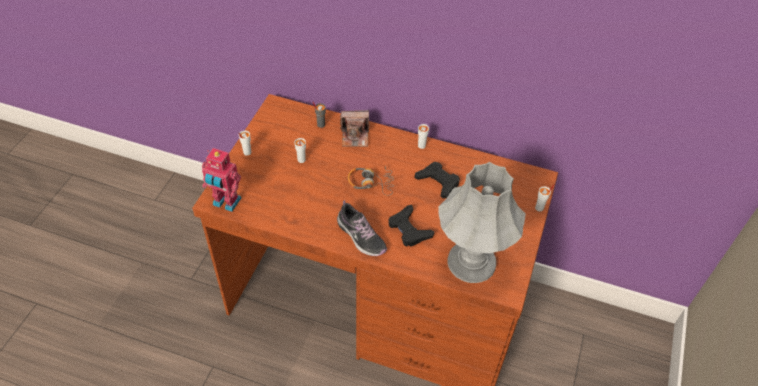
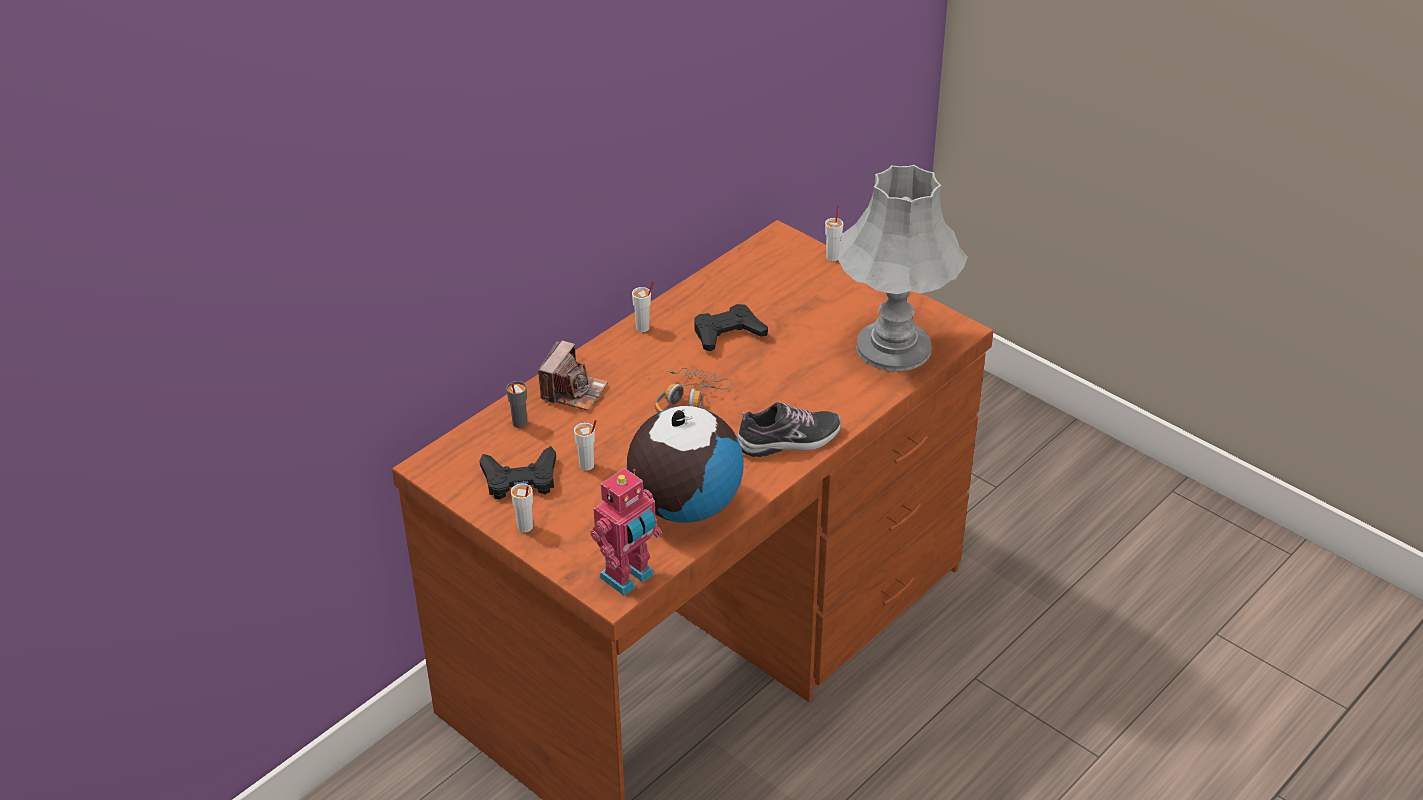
camera: 65 degrees left, 10 degrees down
black game controller [389,205,434,247] -> black game controller moved to [479,446,556,499]
none -> globe [627,406,744,523]

